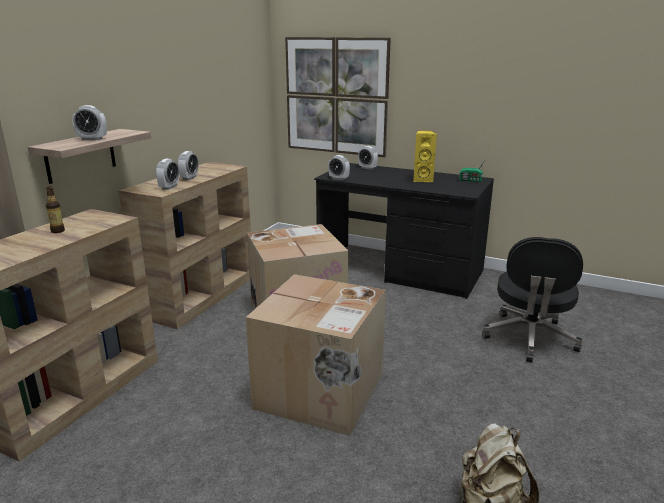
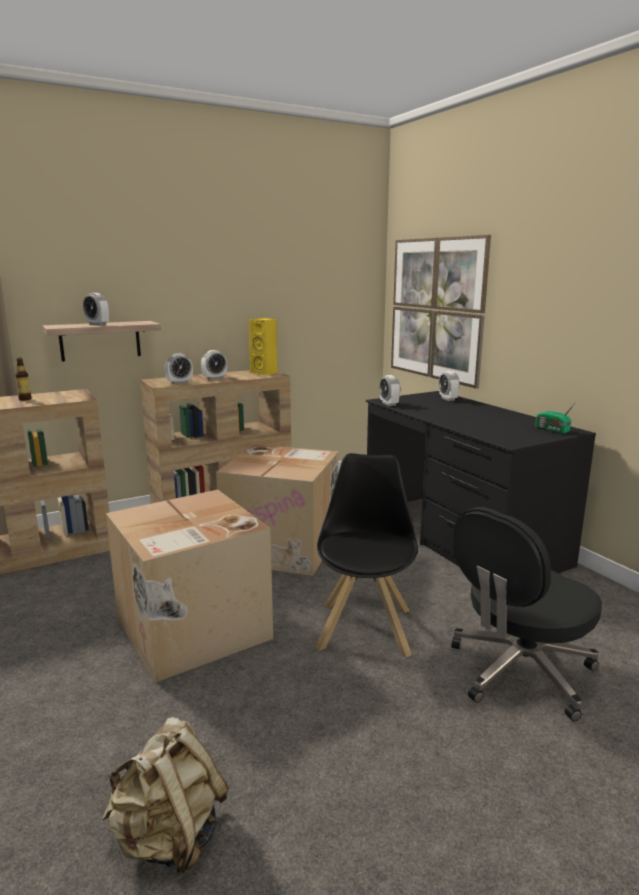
camera: 35 degrees right, 5 degrees down
yellow speaker [413,131,437,182] -> yellow speaker moved to [249,318,278,376]
none -> black chair [315,453,418,658]

